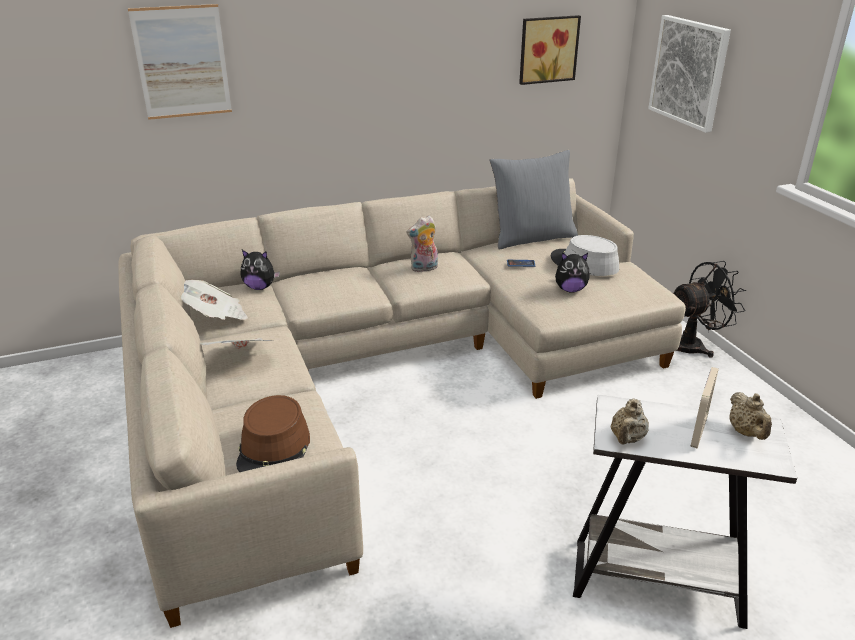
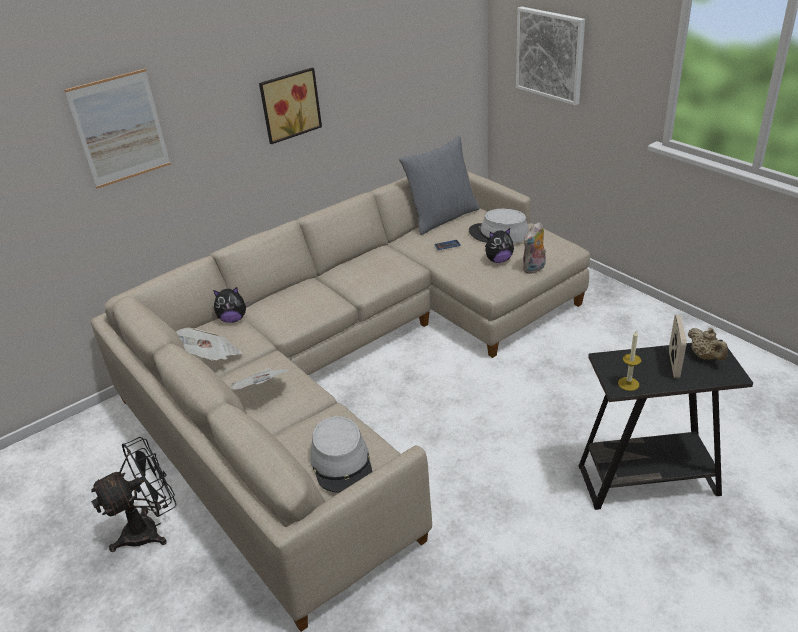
camera: 15 degrees left, 5 degrees up
brown hat [236,395,310,472] -> grey hat [311,416,372,493]
plush toy [407,215,438,272] -> plush toy moved to [523,222,546,274]
picture [519,15,581,85] -> picture moved to [259,68,322,144]
white side table [573,395,797,629] -> black side table [579,340,753,510]
beige teapot [611,398,649,445] -> candle [618,331,641,391]
black fan [673,261,746,358] -> black fan moved to [91,437,177,552]

